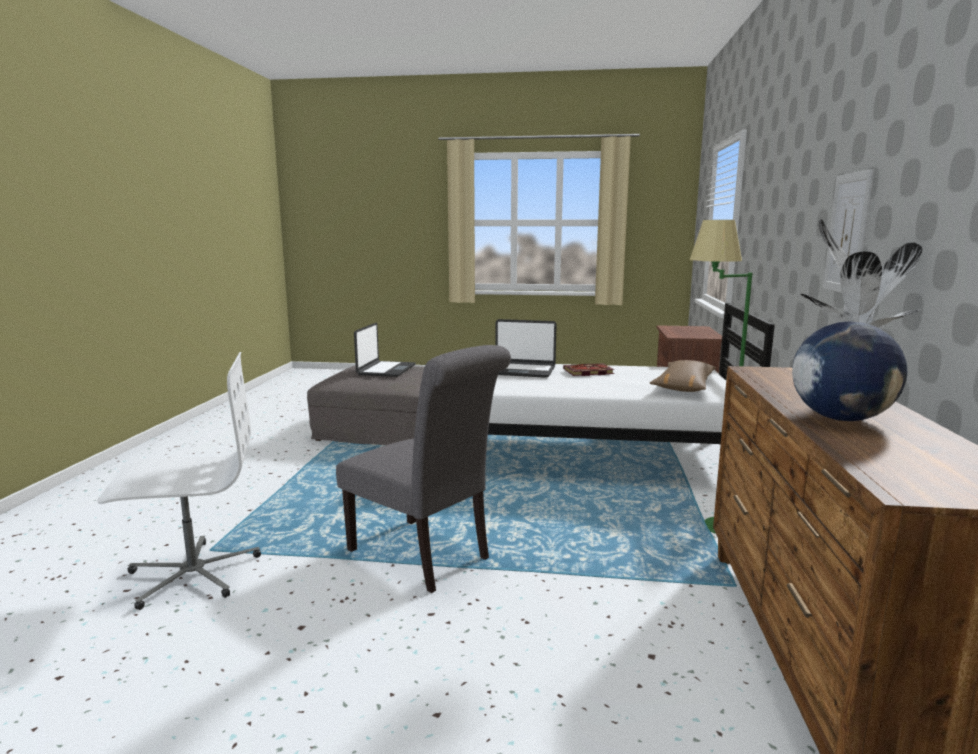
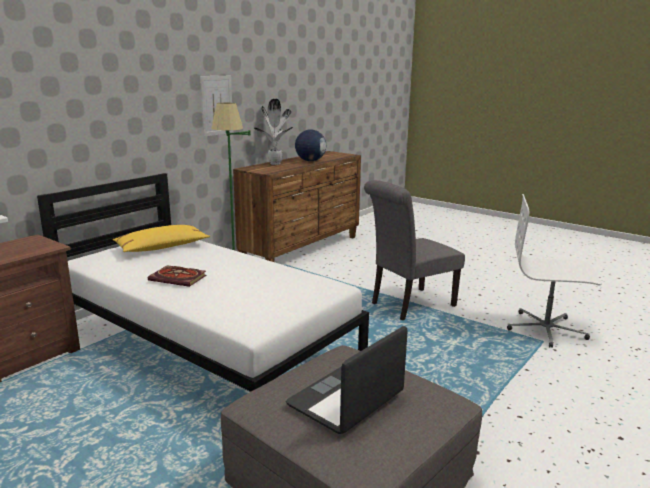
camera: 150 degrees left, 5 degrees up
grey chair [336,345,511,593] -> grey chair turned 105 degrees counterclockwise [364,180,465,320]
laptop [496,319,557,378] -> none
brown pillow [650,360,716,392] -> yellow pillow [113,225,210,252]

